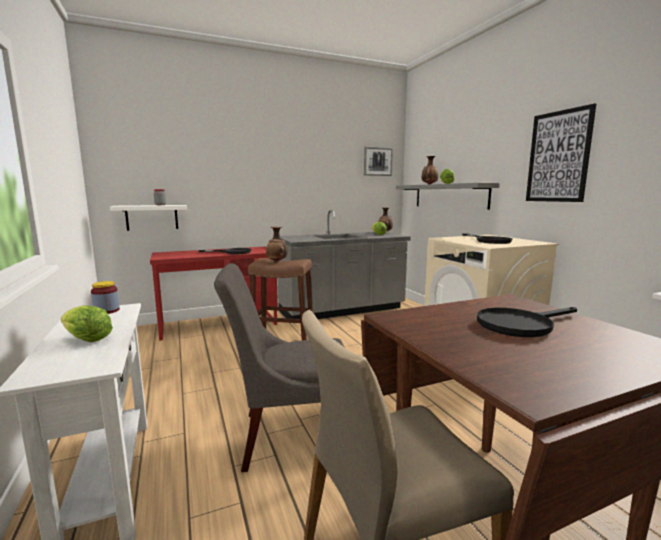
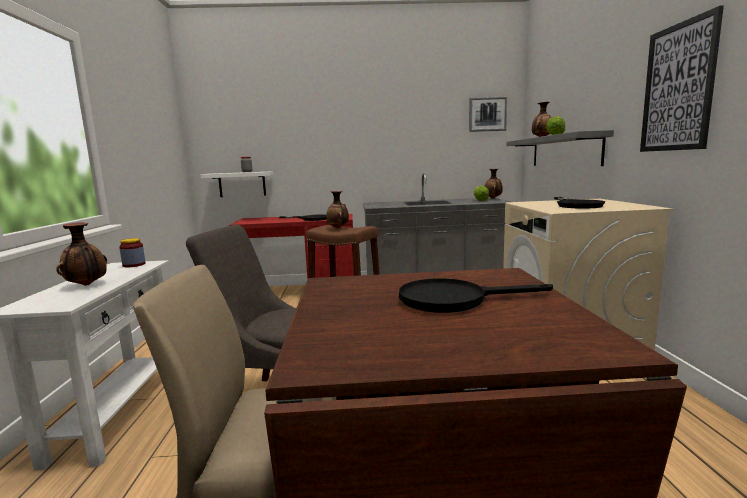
camera: 20 degrees right, 0 degrees up
lettuce [61,305,113,342] -> vase [56,222,107,286]

